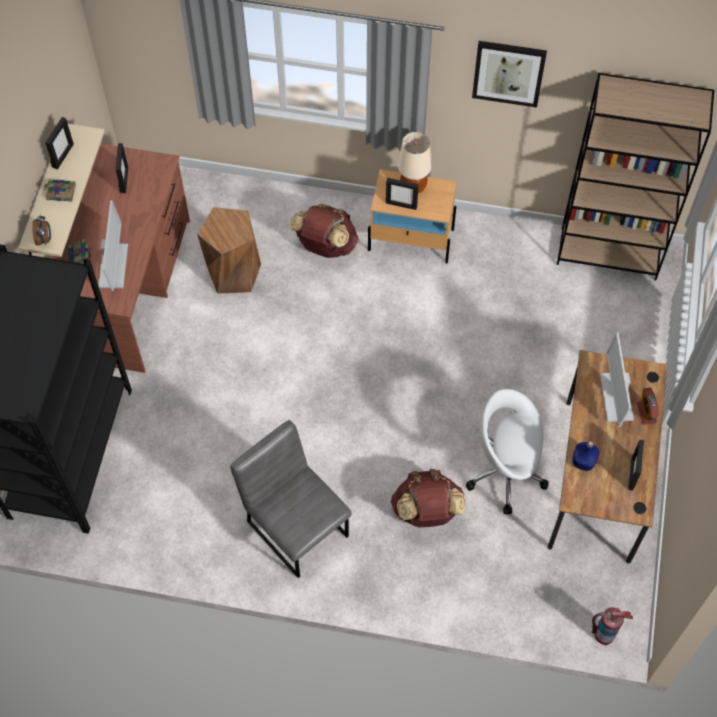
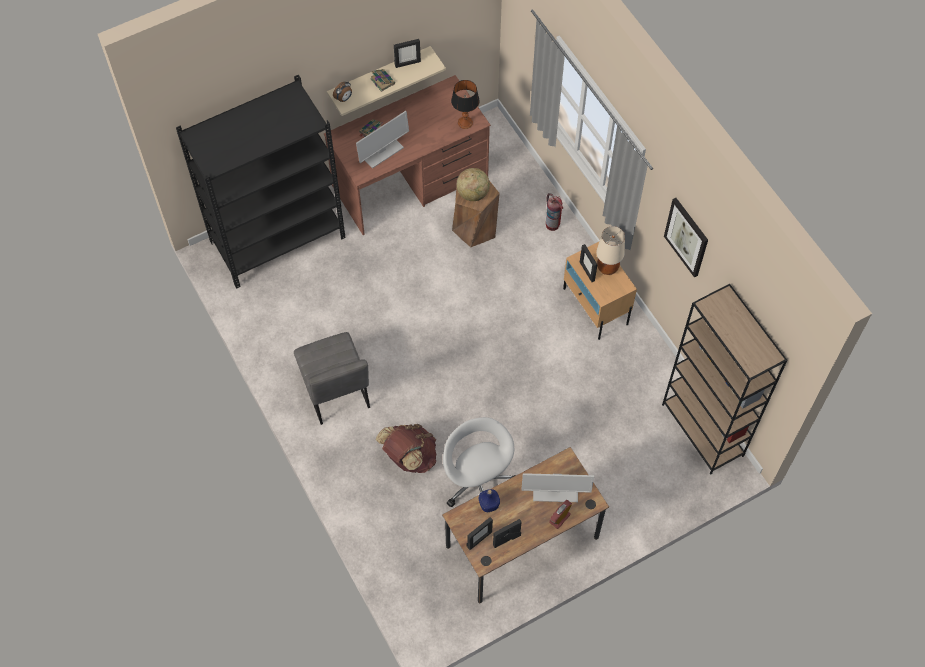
camera: 50 degrees right, 0 degrees up
picture frame [116,143,128,193] -> picture frame moved to [466,517,493,550]
grey chair [230,420,352,578] -> grey chair turned 150 degrees clockwise [294,332,370,425]
brown backpack [289,204,358,258] -> none
fire extinguisher [592,608,633,645] -> fire extinguisher moved to [546,193,563,231]
monitor [600,332,634,427] -> monitor turned 135 degrees counterclockwise [521,473,594,502]
none -> table lamp [451,80,480,129]
none -> globe [457,168,490,201]

